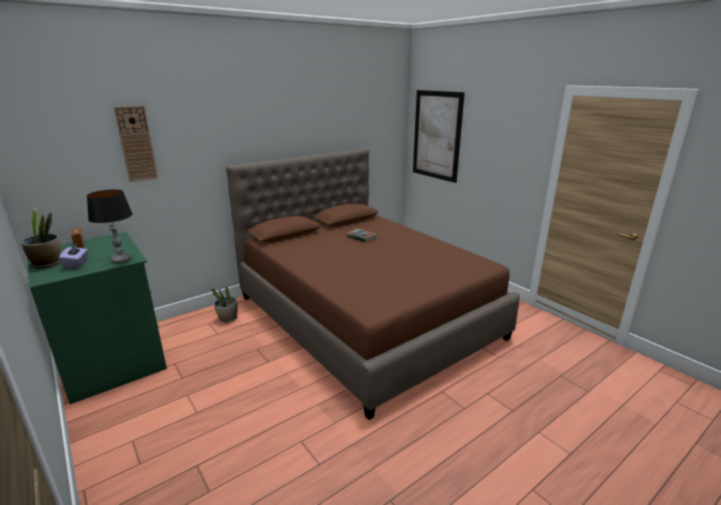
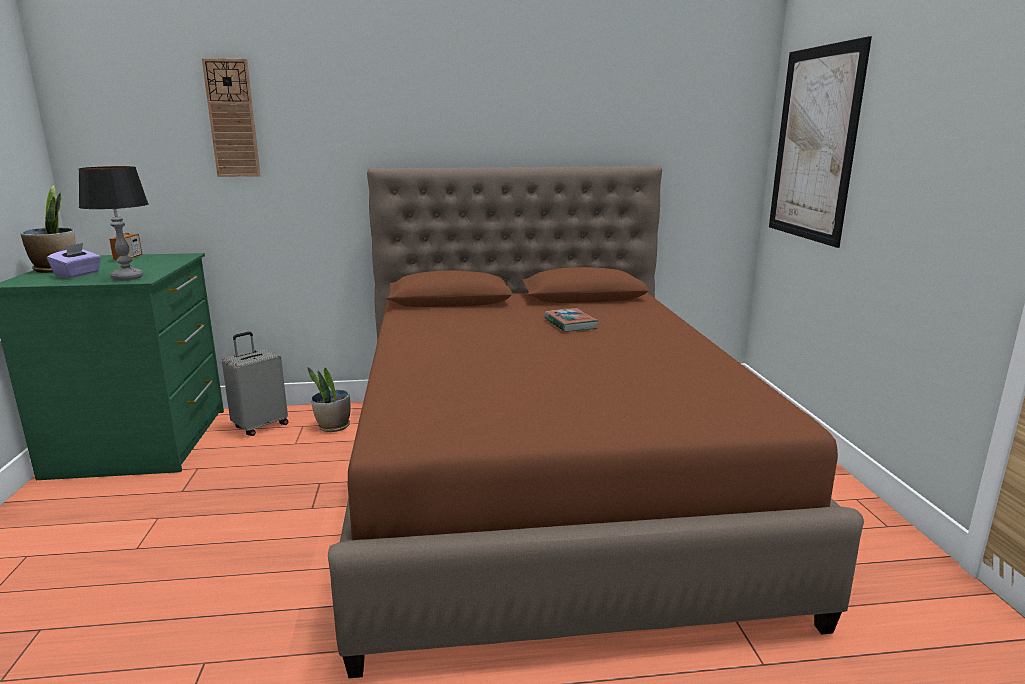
camera: 30 degrees right, 5 degrees down
none -> grey suitcase [222,332,288,436]

